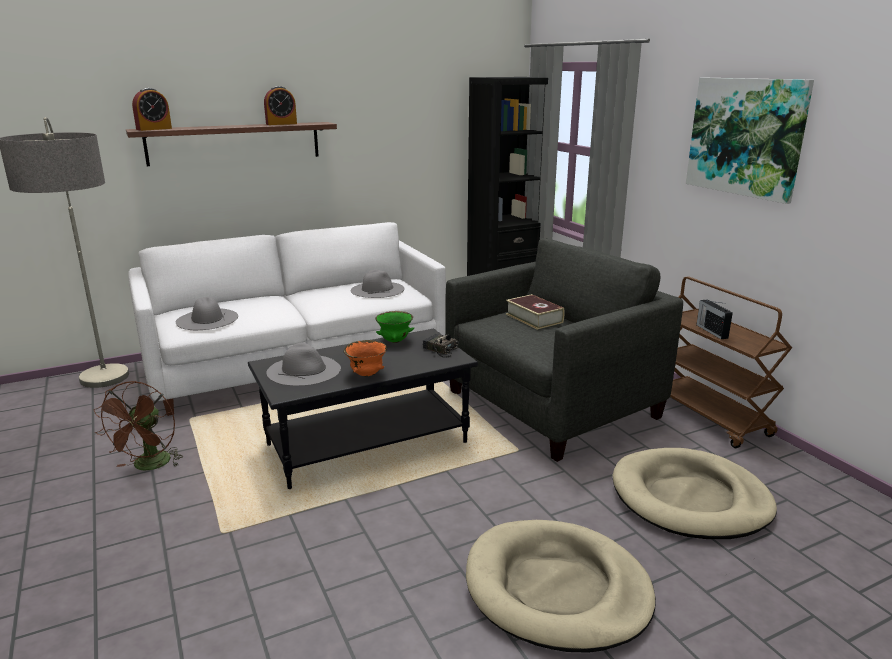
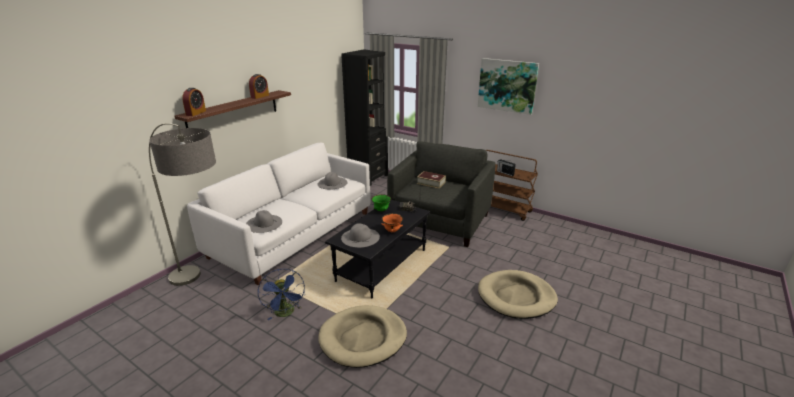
camera: 30 degrees left, 5 degrees up
brown fan [93,381,183,471] -> blue fan [258,269,305,320]
beige dog bed [612,448,777,539] -> beige dog bed moved to [318,305,407,368]

